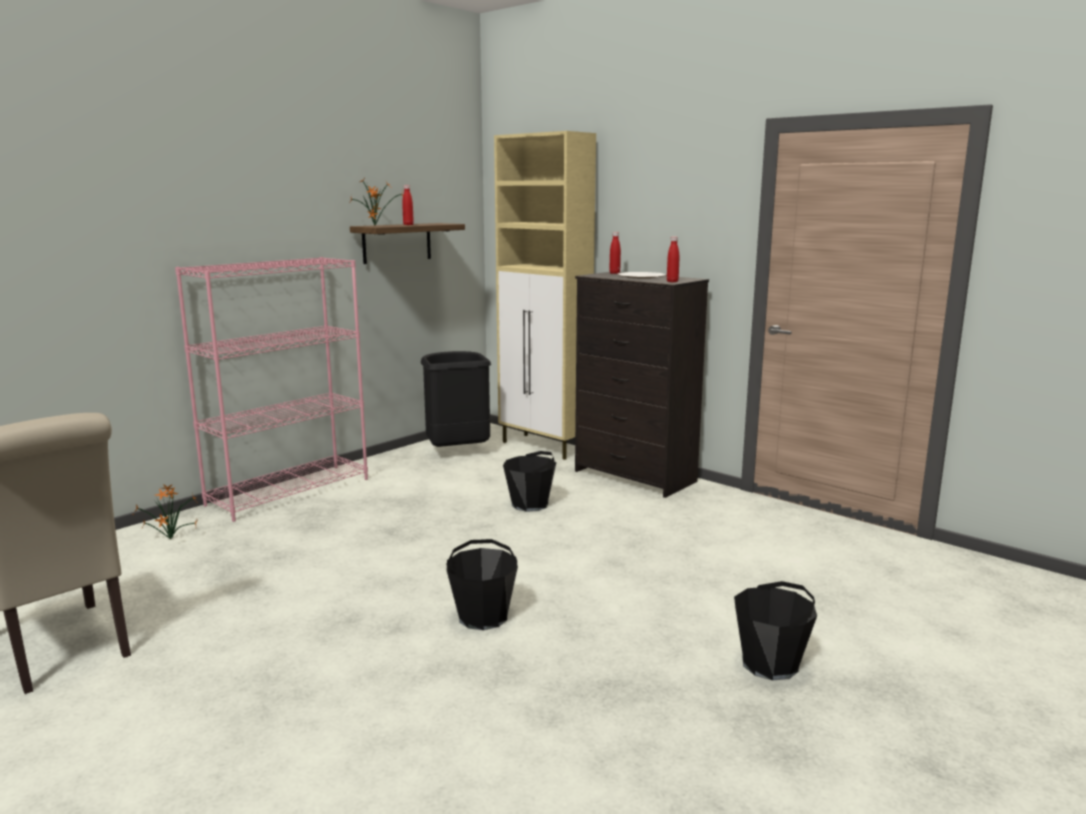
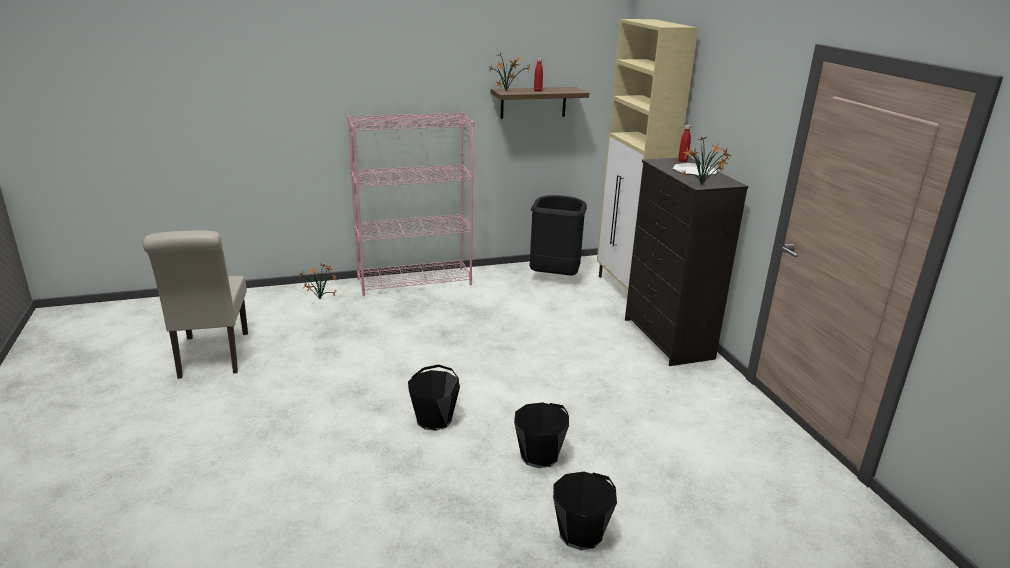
camera: 30 degrees right, 10 degrees up
black bucket [503,451,556,512] -> black bucket moved to [514,402,569,468]
red bottle [667,237,679,282] -> potted plant [682,136,731,184]

